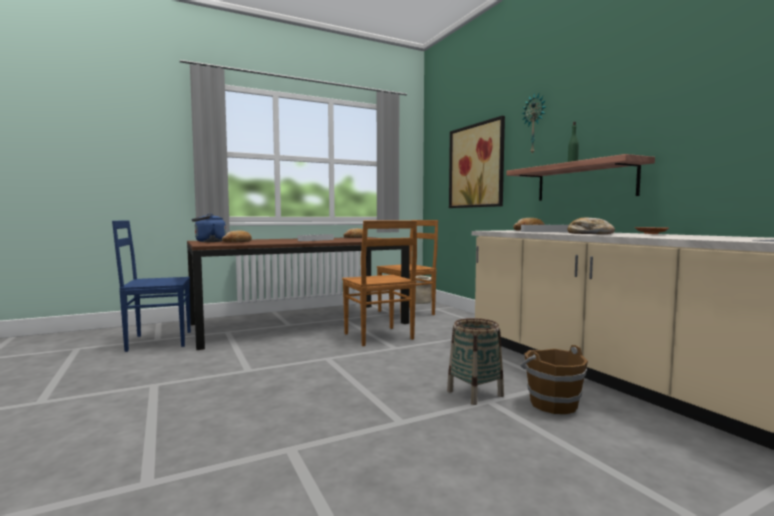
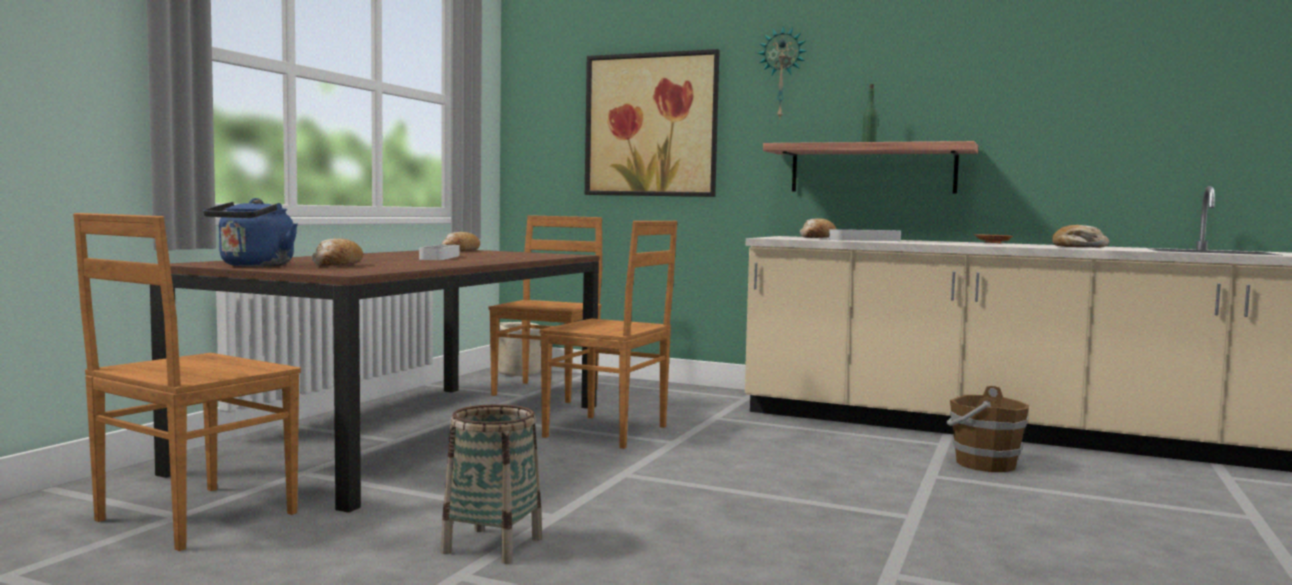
camera: 40 degrees left, 0 degrees up
blue chair [112,220,191,352] -> brown chair [73,213,301,551]
basket [447,318,504,405] -> basket moved to [441,404,542,564]
bread [568,217,615,234] -> bread moved to [1052,225,1109,248]

